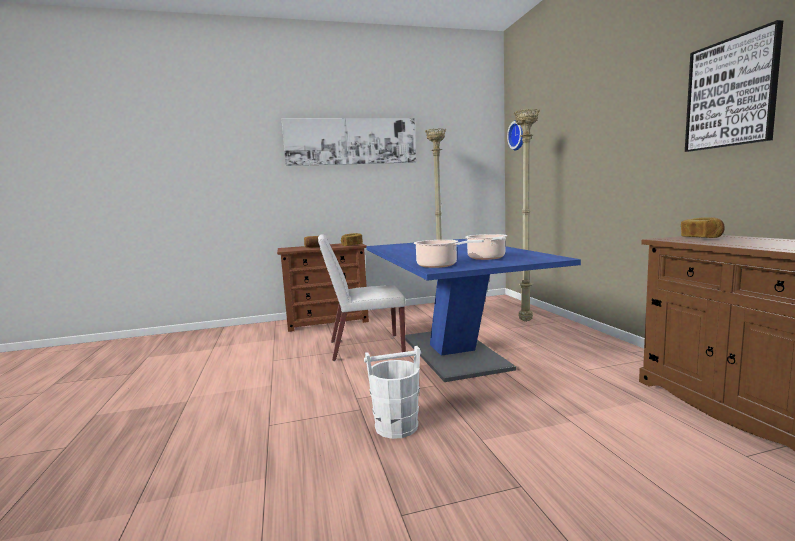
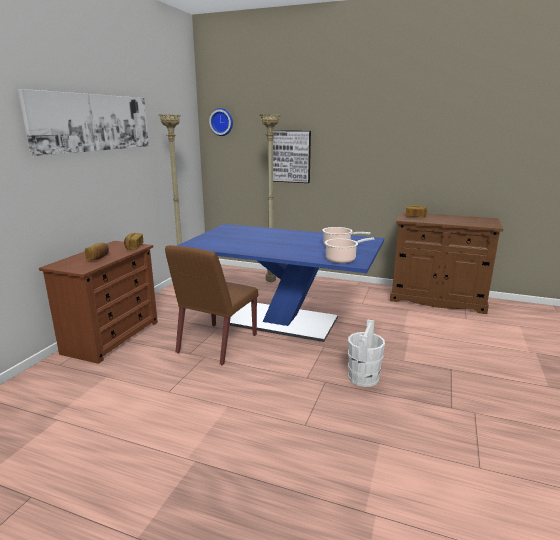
camera: 55 degrees left, 10 degrees up
white chair [318,234,406,361] -> brown chair [165,245,258,365]
picture [685,20,783,152] -> picture moved to [273,130,311,183]

